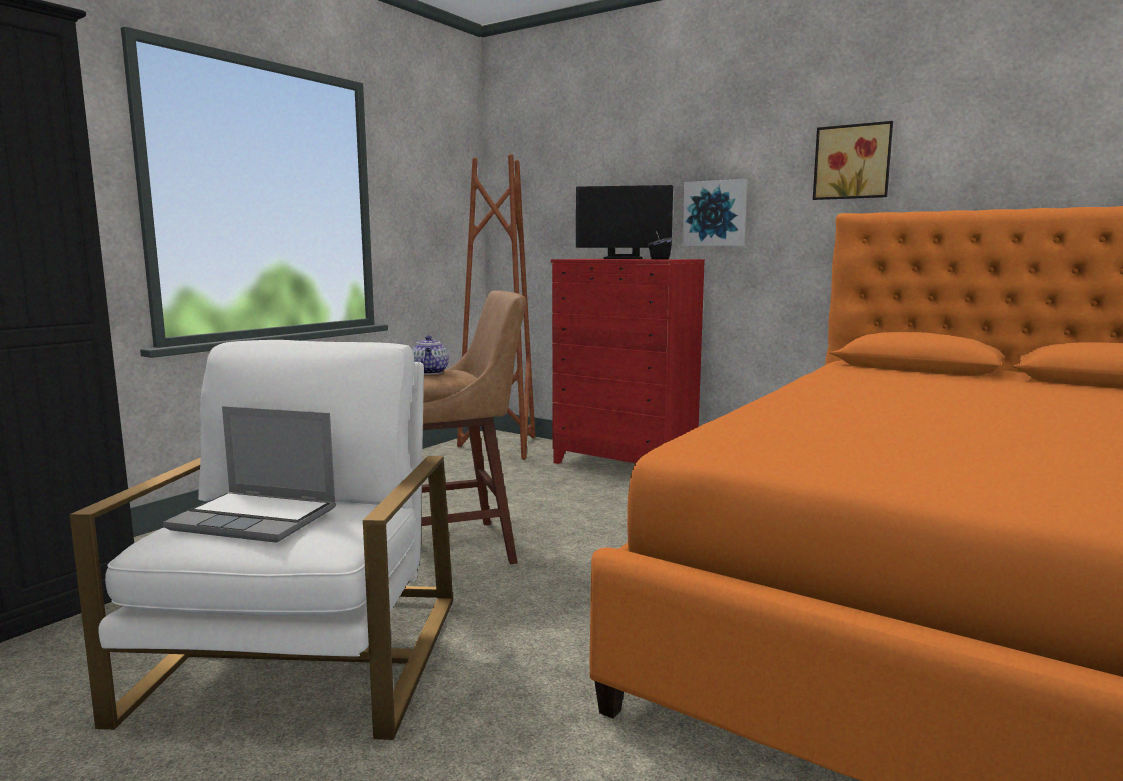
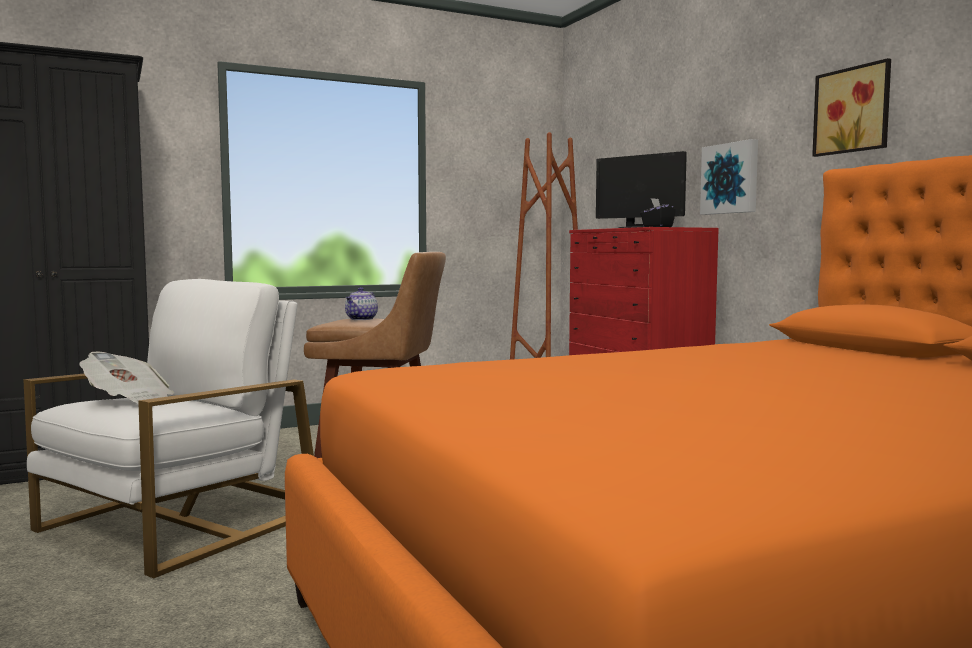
camera: 30 degrees right, 5 degrees down
laptop [163,406,336,543] -> newspaper [79,351,174,404]

